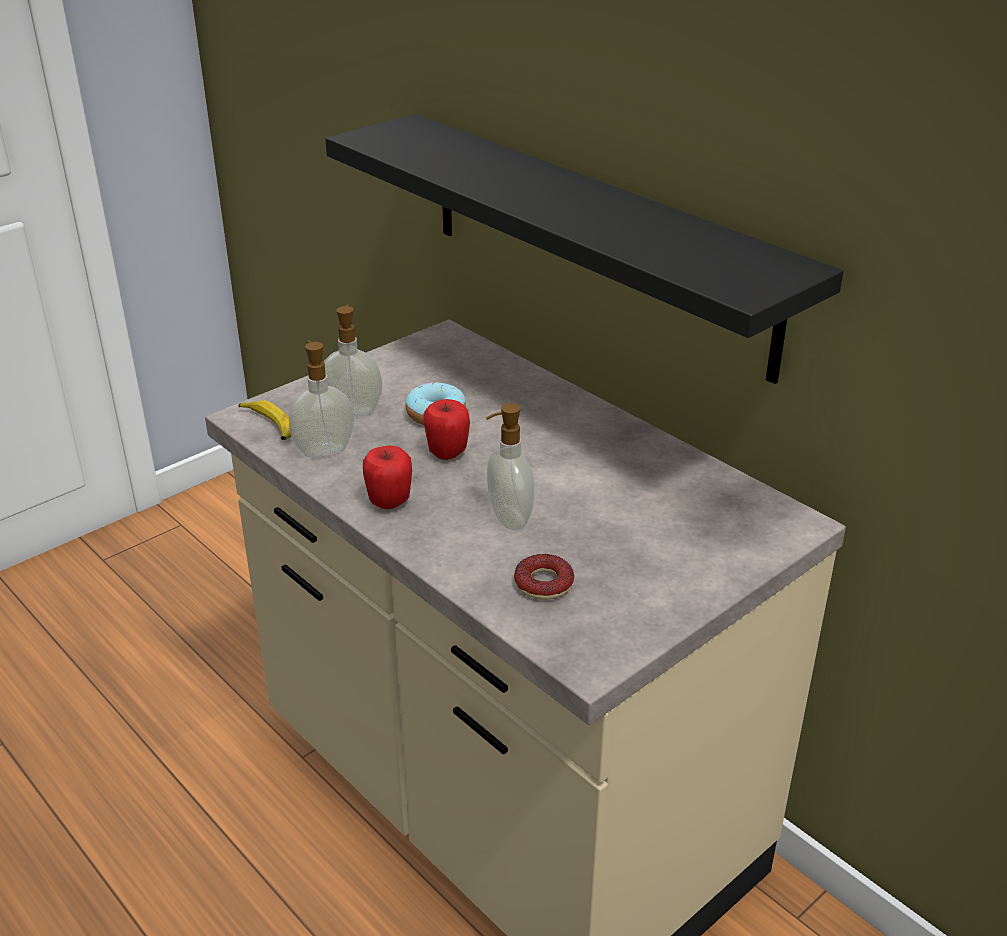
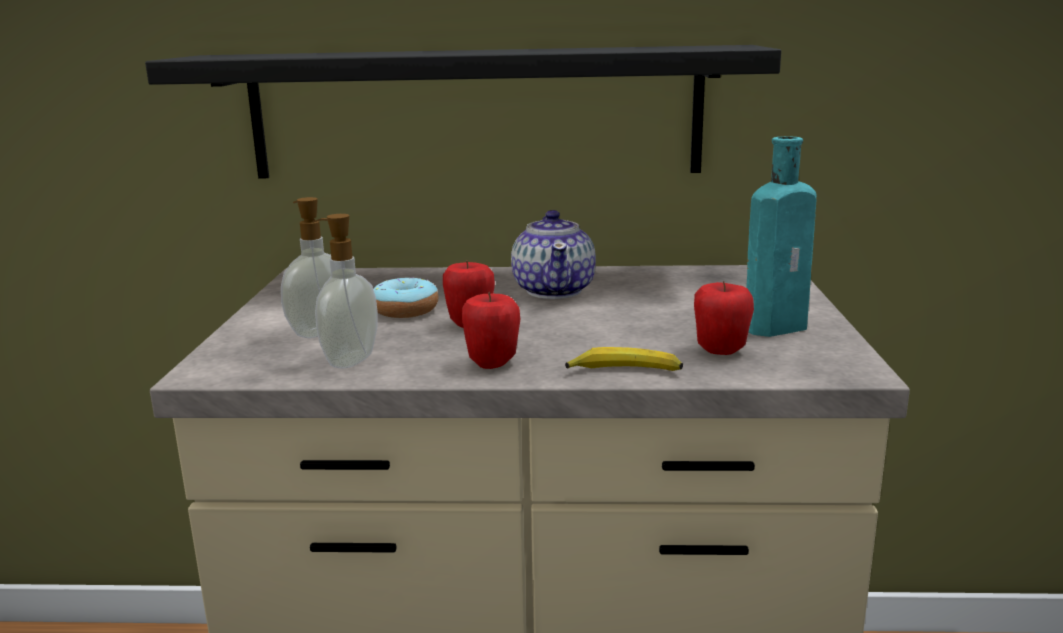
camera: 45 degrees left, 15 degrees down
banana [239,400,291,440] -> banana moved to [565,347,683,371]
soap dispenser [486,403,534,530] -> none
donut [514,554,574,600] -> apple [694,281,754,355]
none -> teapot [511,210,596,299]
none -> turquoise bottle [746,136,817,337]

